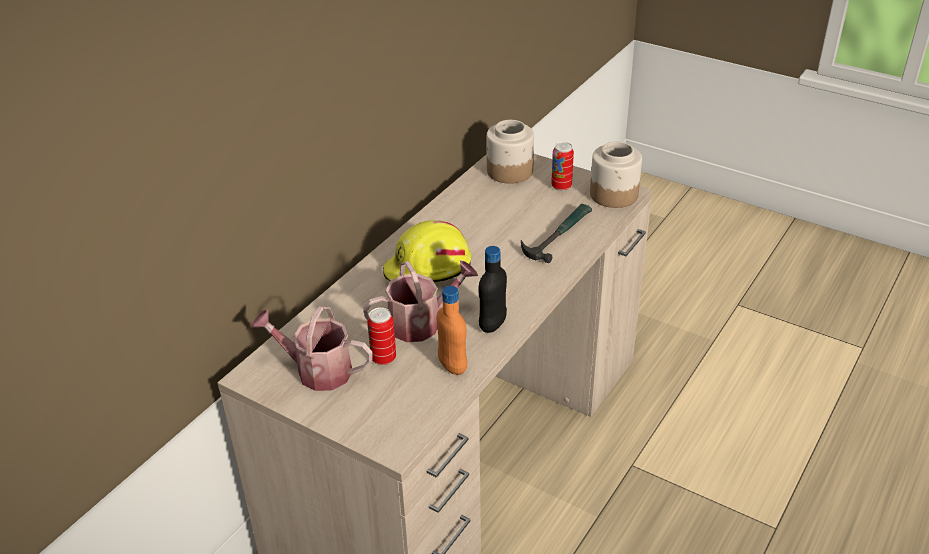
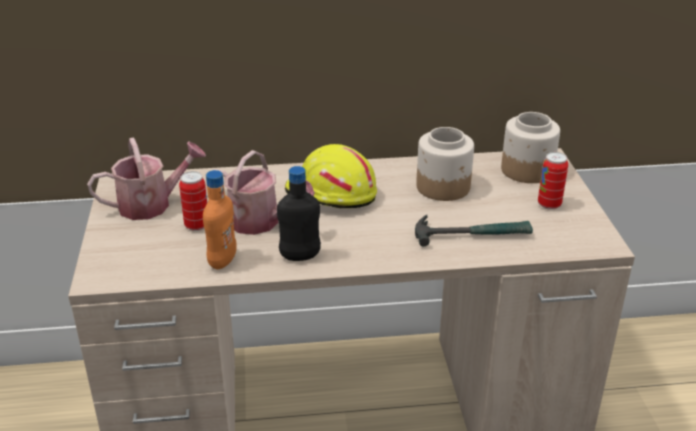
camera: 50 degrees right, 5 degrees down
watering can [251,306,372,391] -> watering can turned 90 degrees clockwise [87,137,206,220]
jar [590,142,642,208] -> jar moved to [416,127,474,201]

